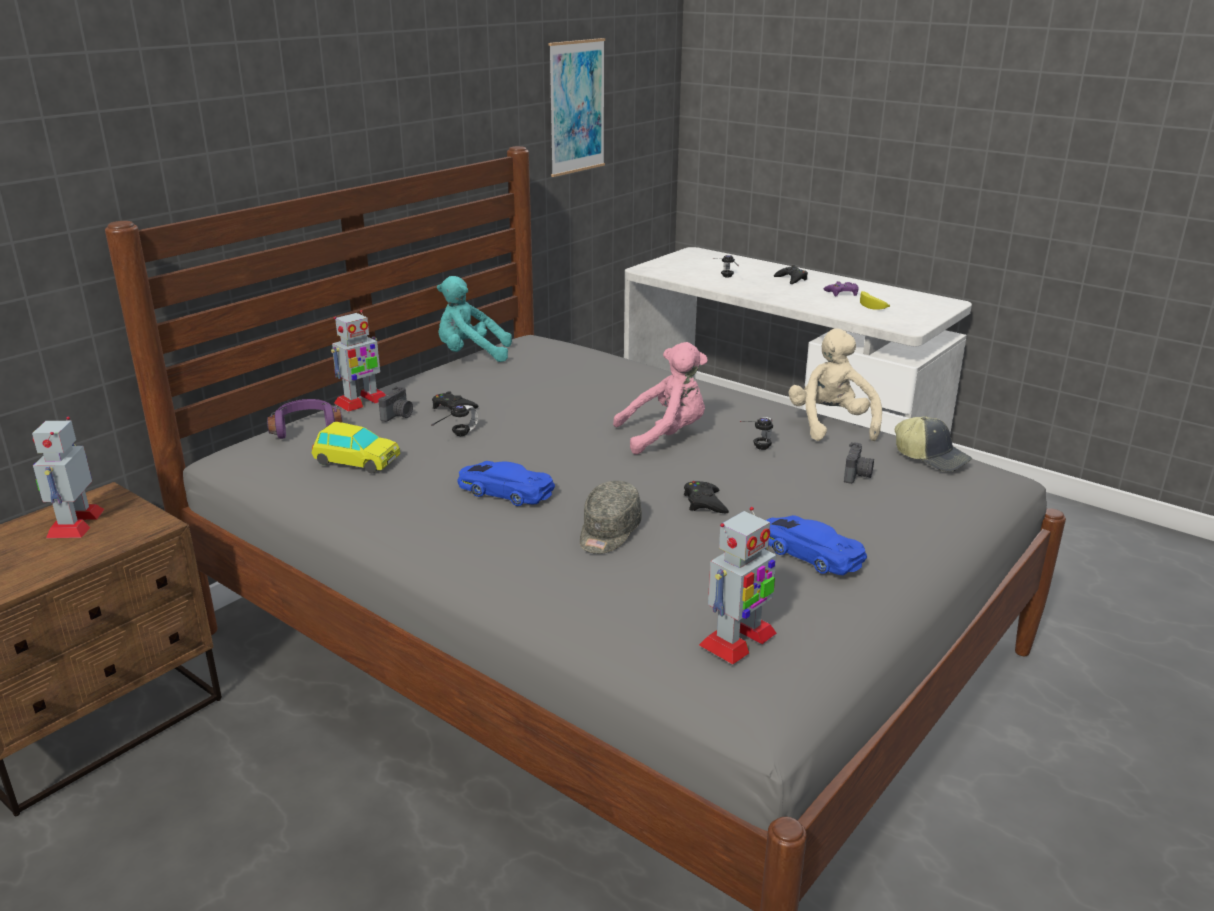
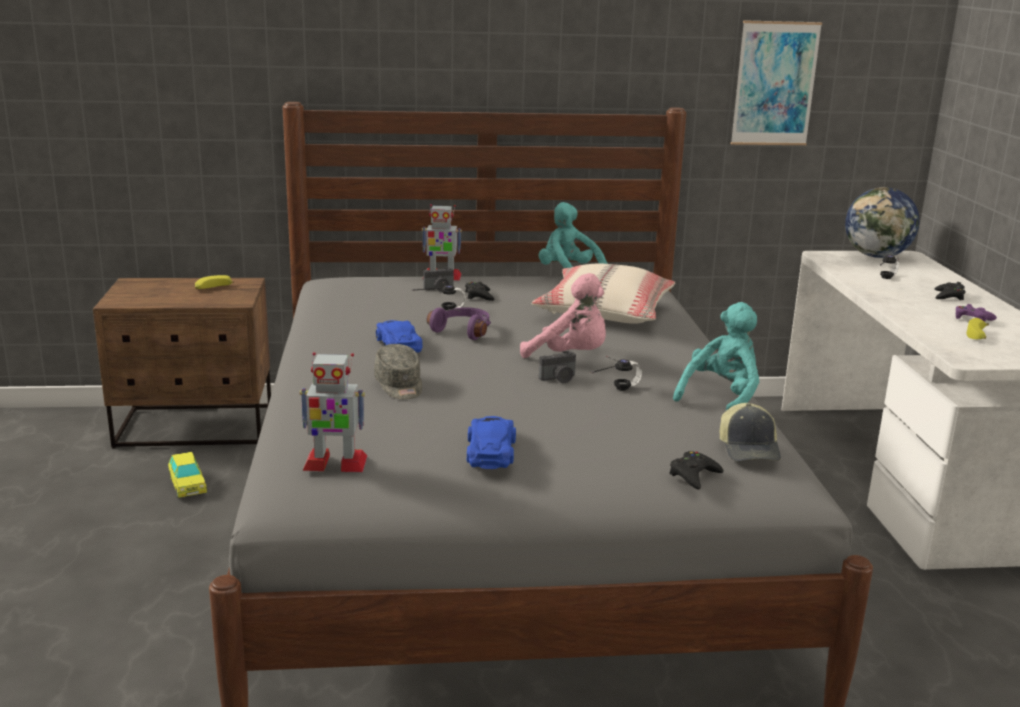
camera: 45 degrees right, 5 degrees down
toy robot [32,417,105,538] -> banana [195,275,234,289]
purple headphones [267,399,343,439] -> purple headphones moved to [427,307,491,340]
toy car [311,422,400,473] -> toy car moved to [168,452,207,498]
grey cap [580,481,642,554] -> grey cap turned 90 degrees counterclockwise [374,344,422,399]
black game controller [684,481,729,513] -> black game controller moved to [669,451,724,490]
beige plush toy [788,328,882,441] -> turquoise plush toy [673,302,759,411]
camera [844,442,874,484] -> camera moved to [539,351,576,383]
none -> beige pillow [531,264,675,324]
none -> globe [845,187,920,258]

